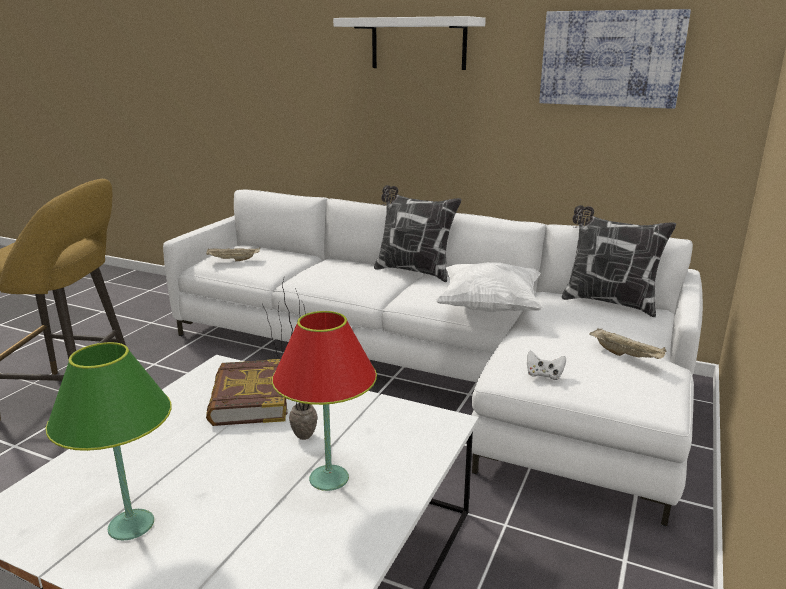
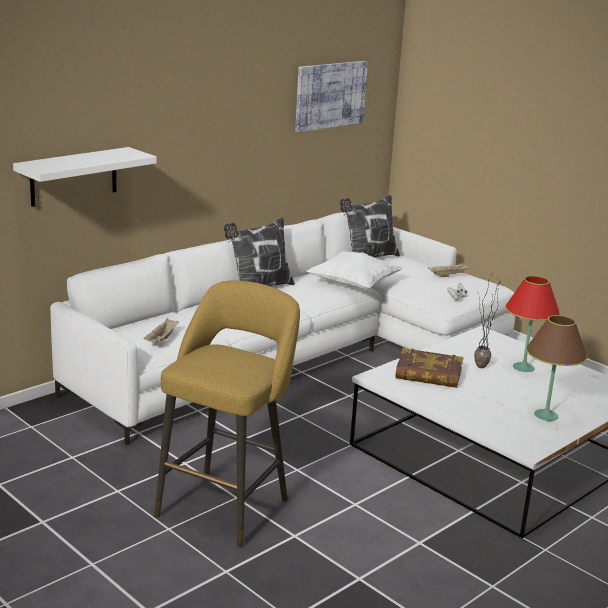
camera: 70 degrees left, 0 degrees up
green table lamp [46,342,172,540] -> brown table lamp [526,315,587,421]
white shelf [333,16,486,70] -> white shelf moved to [13,147,157,207]

